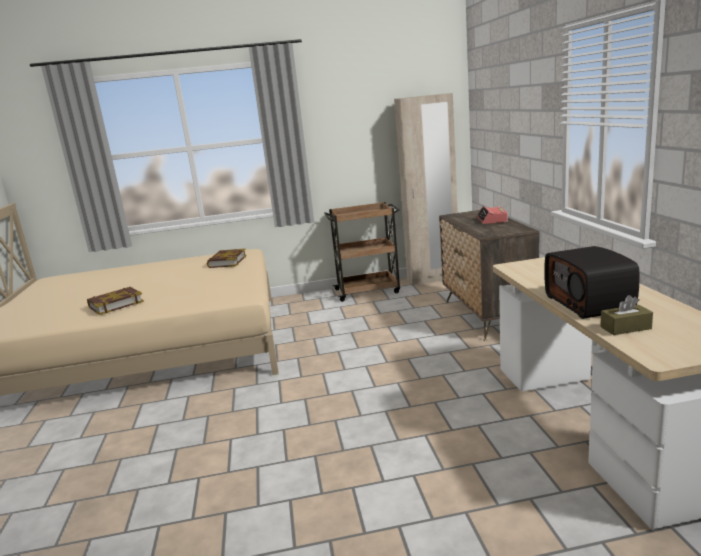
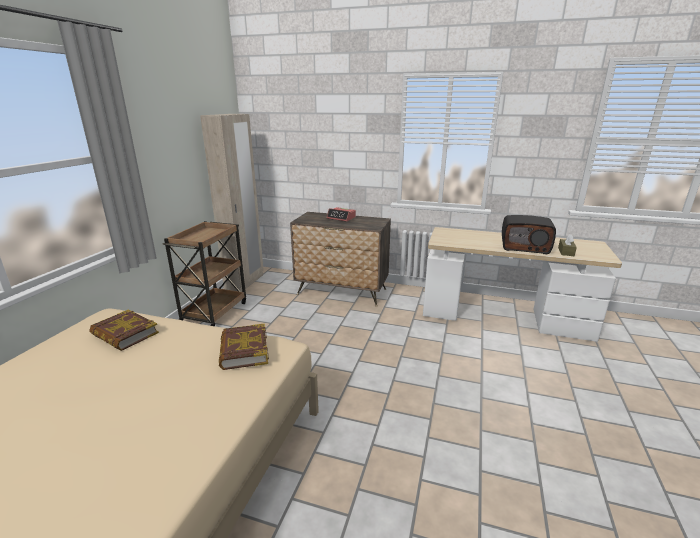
camera: 65 degrees left, 5 degrees up
book [87,287,144,315] -> book moved to [219,324,269,370]

